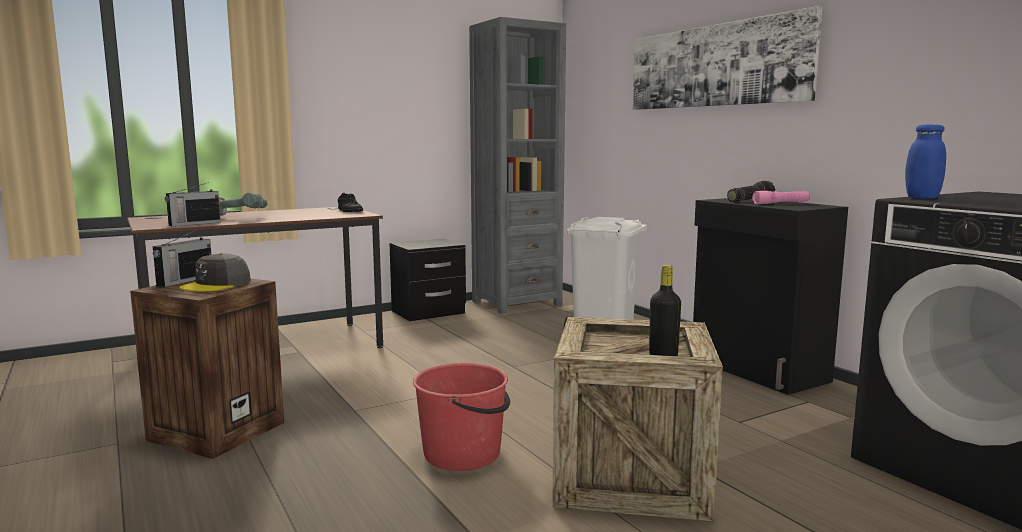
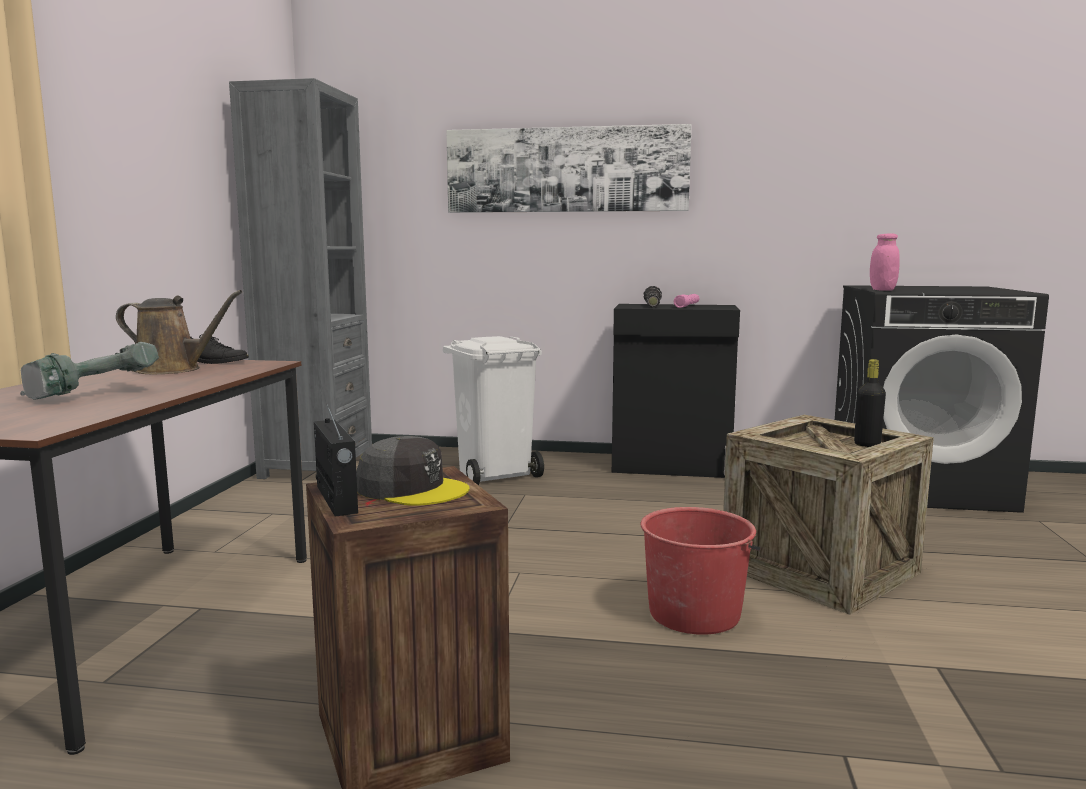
camera: 50 degrees left, 0 degrees up
radio [165,182,221,226] -> none
grey cap [179,253,251,291] -> grey cap turned 45 degrees counterclockwise [356,436,470,506]
black nightstand [389,239,466,321] -> none
blue jar [905,124,946,199] -> pink jar [870,233,900,291]
none -> brown watering can [116,290,242,374]

